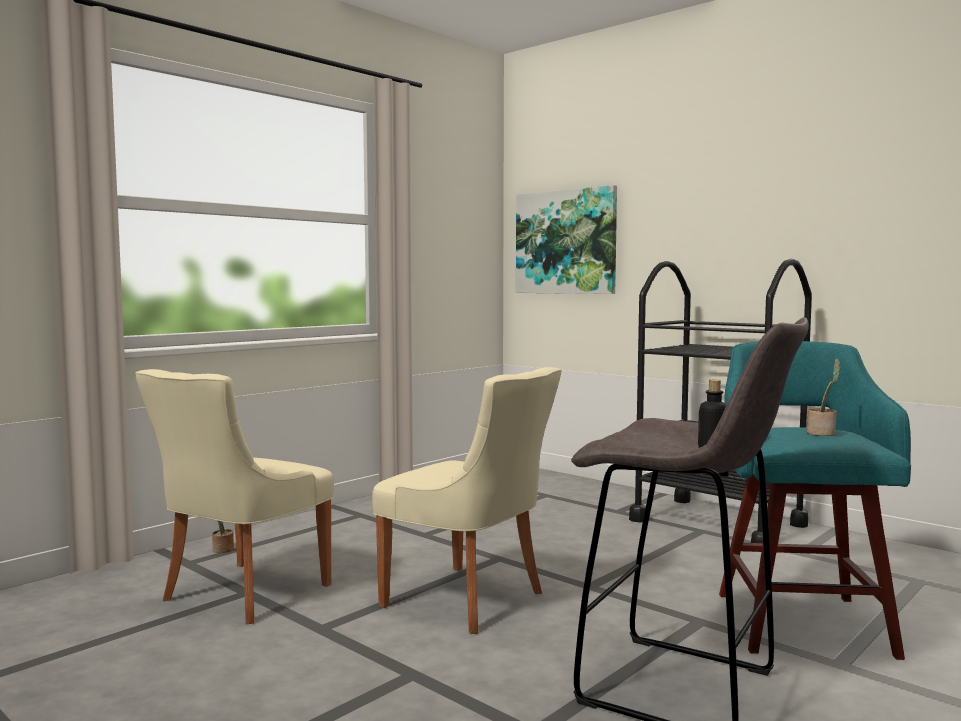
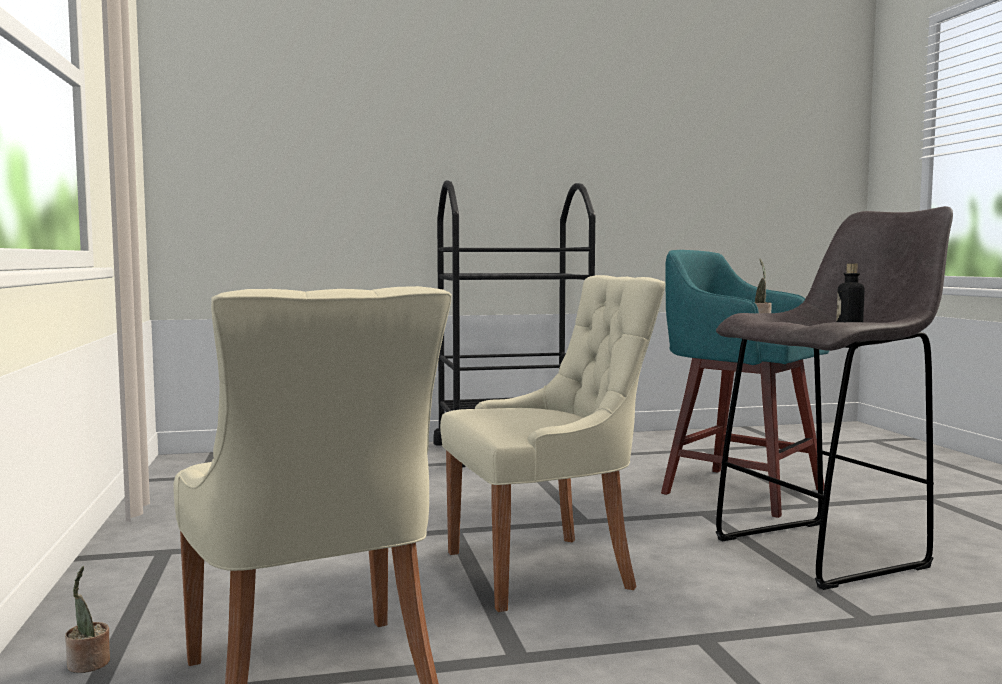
camera: 55 degrees left, 0 degrees up
picture [516,185,617,294] -> none

